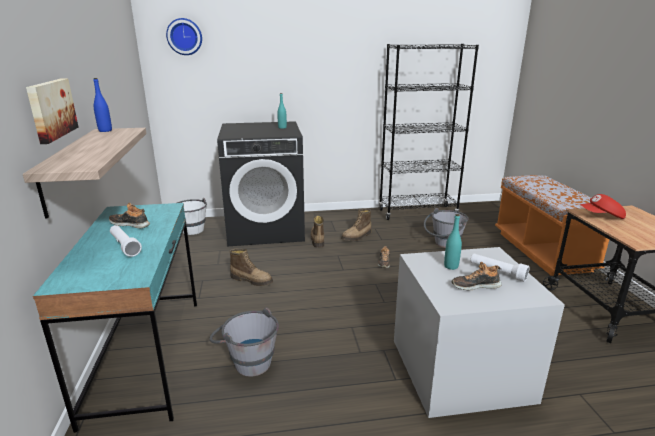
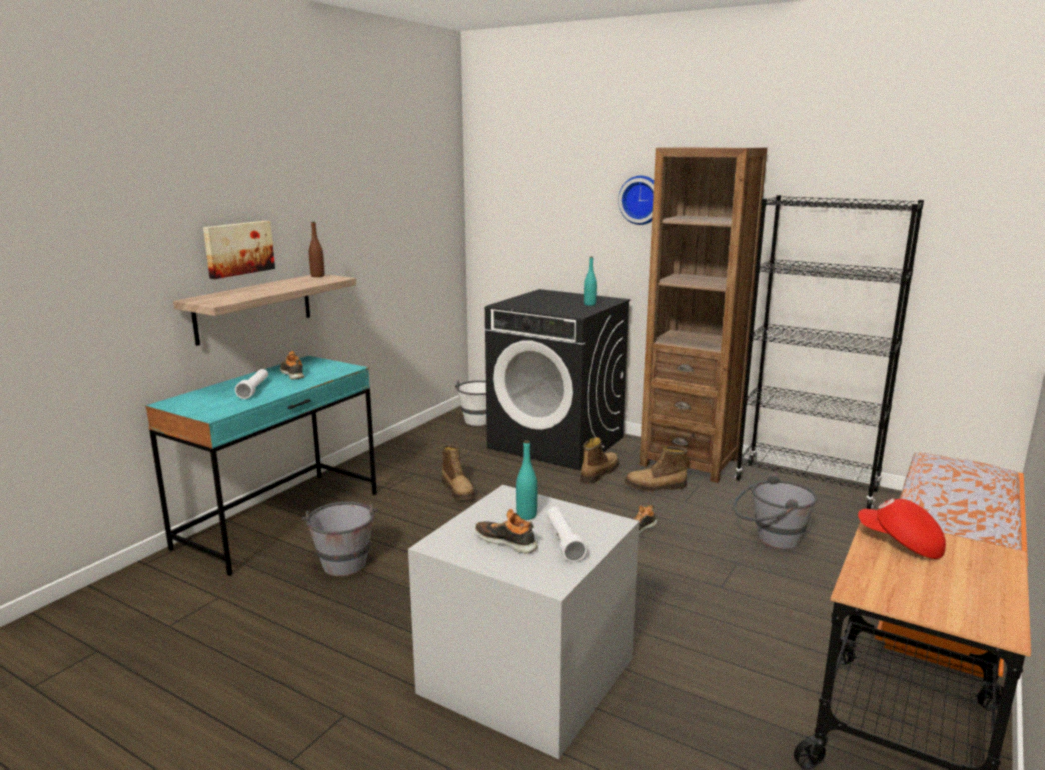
camera: 40 degrees right, 5 degrees down
blue bottle [93,78,112,132] -> brown bottle [309,222,324,277]
wall clock [166,18,202,55] -> wall clock moved to [618,176,654,225]
none -> brown bookcase [640,147,767,483]

